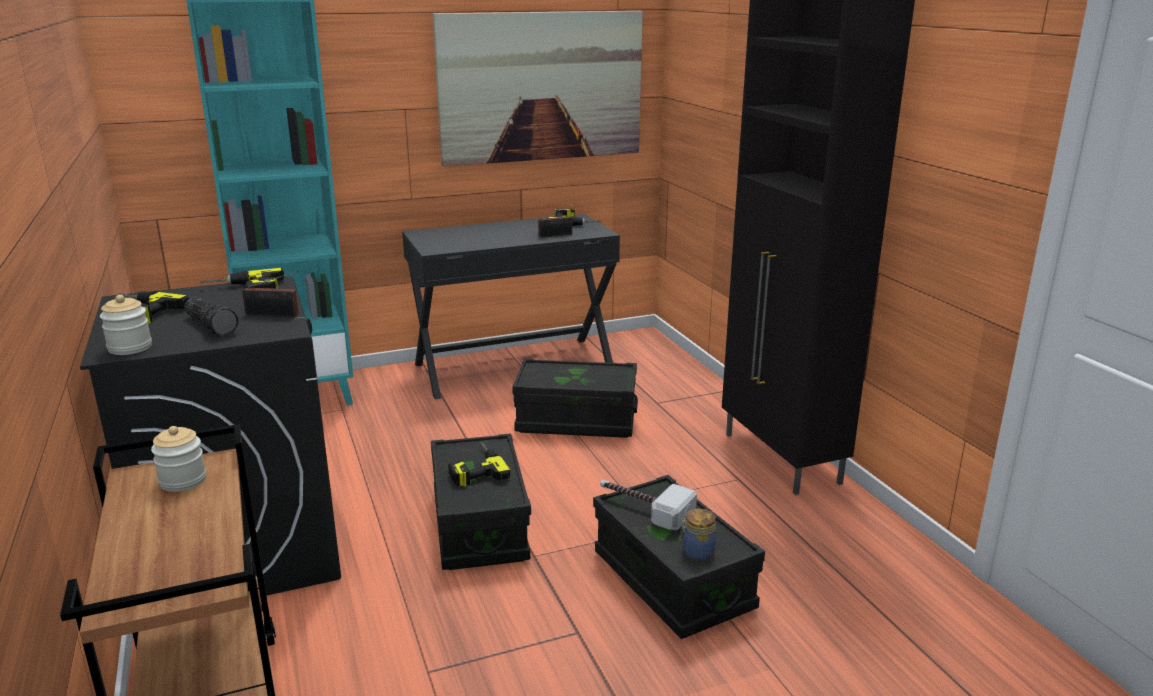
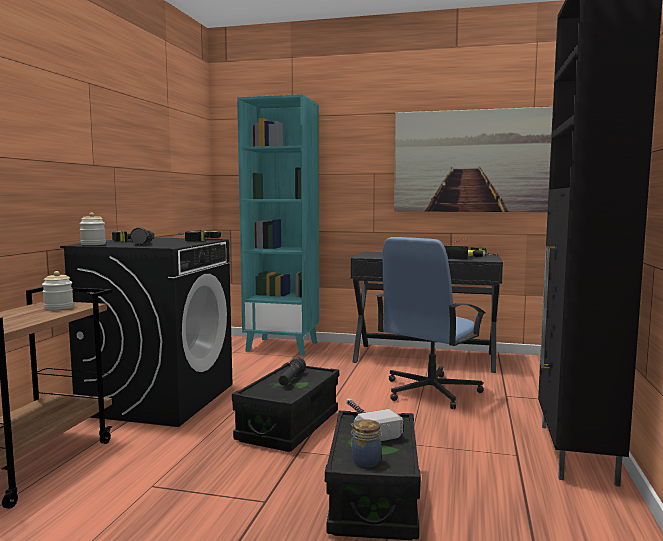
camera: 35 degrees right, 15 degrees down
radio [242,271,299,317] -> none
power drill [448,441,510,487] -> black flashlight [279,357,306,386]
black storage box [512,359,638,438] -> blue office chair [376,237,485,409]

